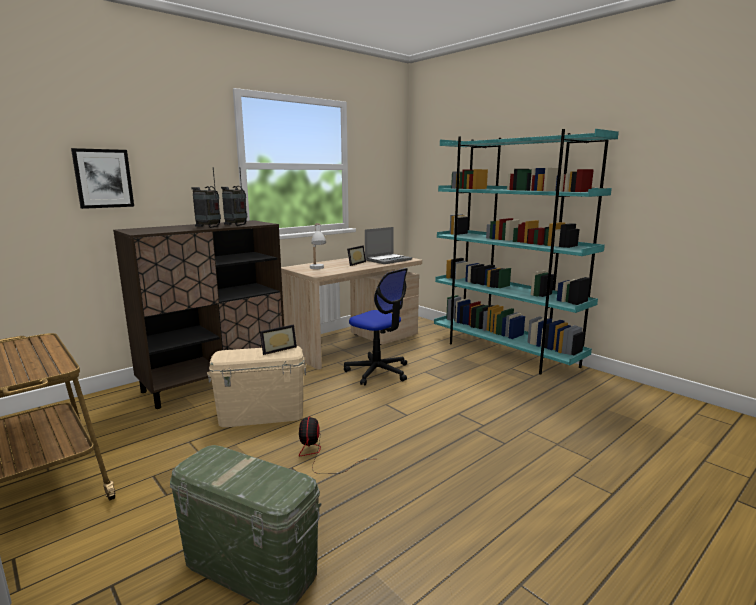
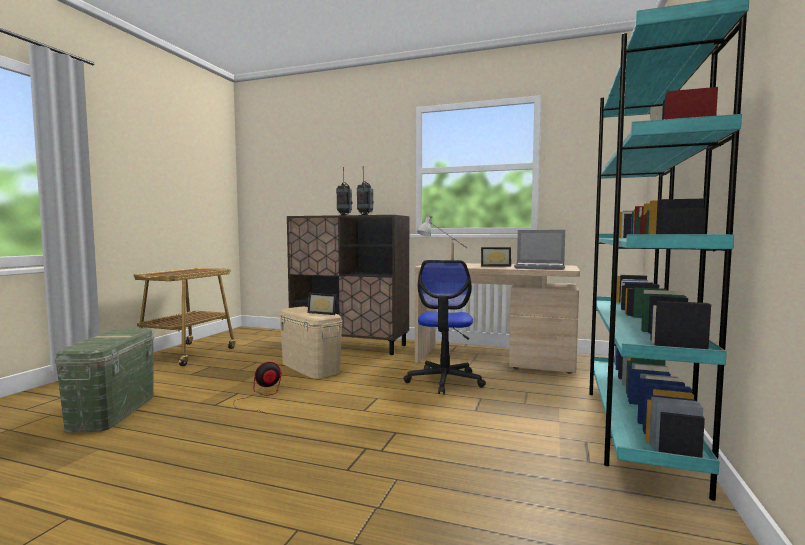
camera: 60 degrees right, 10 degrees down
picture [71,148,134,209] -> none

